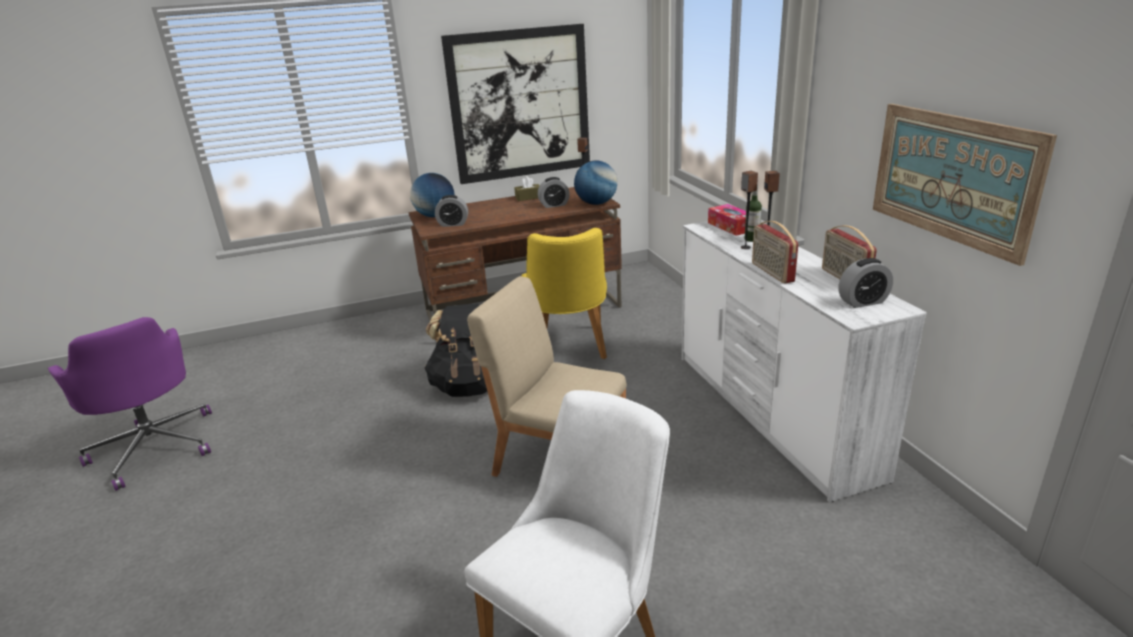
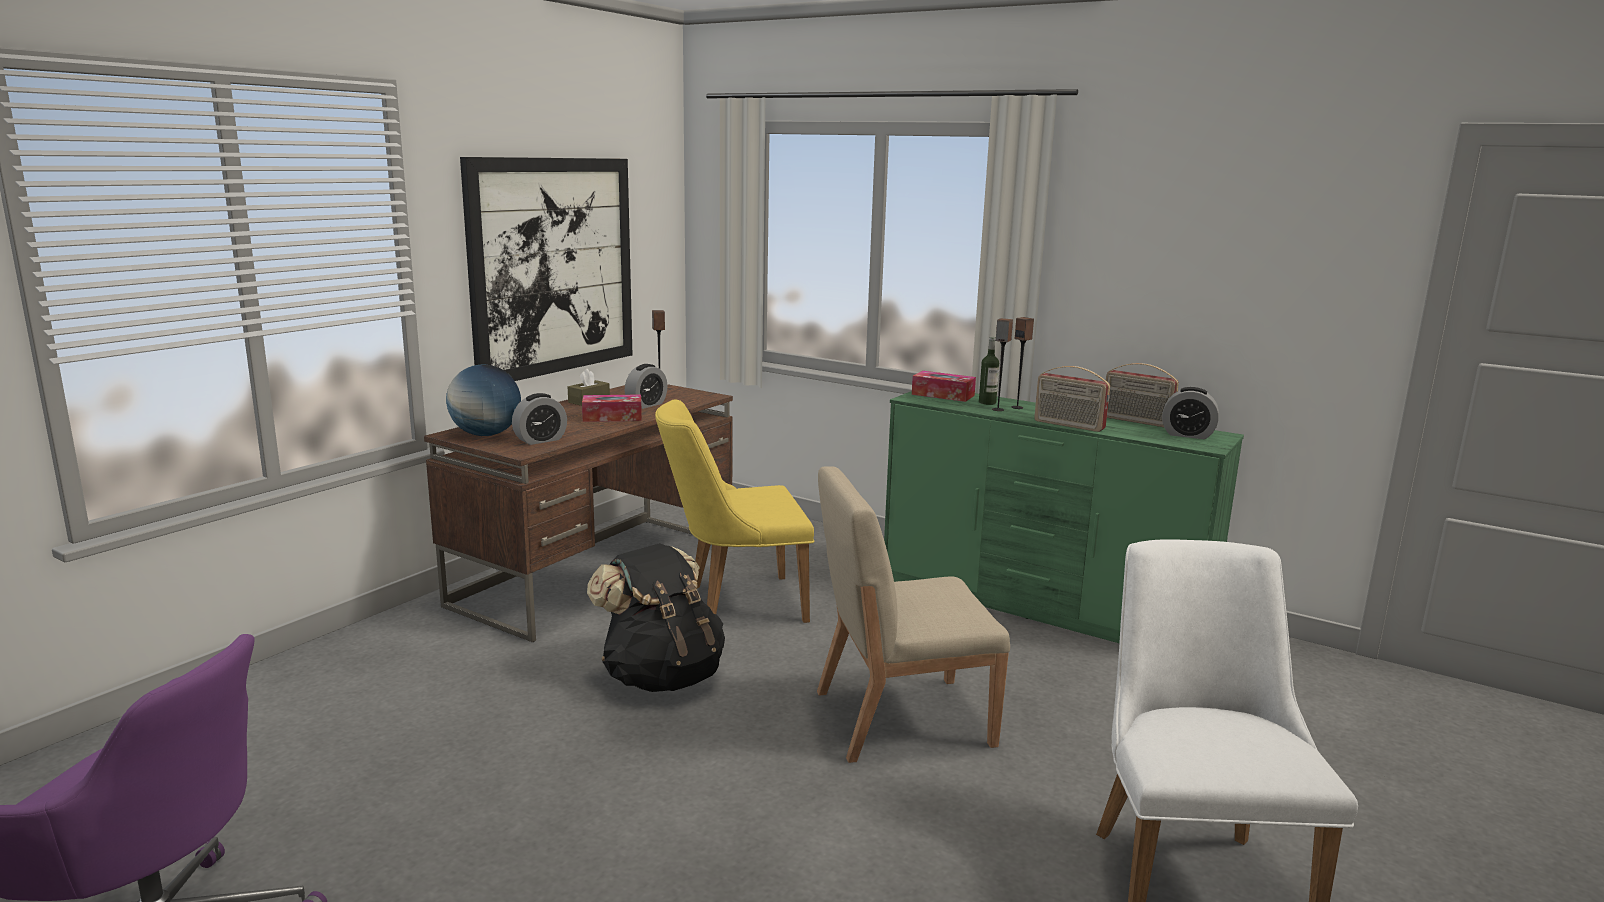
camera: 40 degrees left, 10 degrees down
yellow chair [521,228,607,359] -> yellow chair turned 120 degrees clockwise [655,399,814,623]
globe [574,160,617,205] -> none
white dresser [682,221,927,502] -> green dresser [884,391,1244,643]
alarm clock [839,258,893,308] -> alarm clock turned 75 degrees clockwise [1162,387,1219,439]
picture [873,104,1057,266] -> none
none -> tissue box [582,394,642,422]

